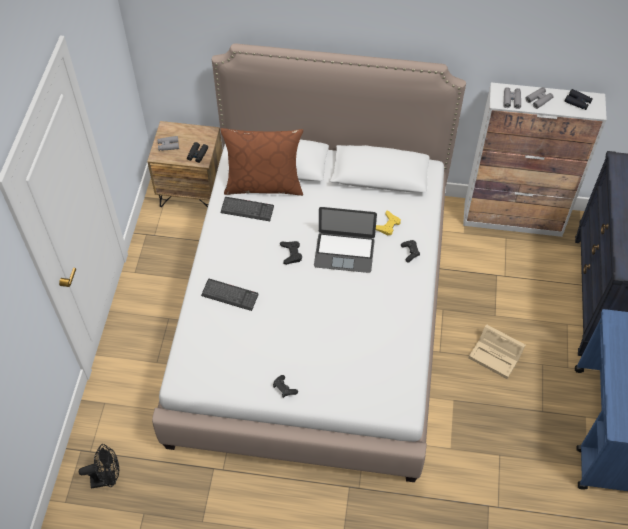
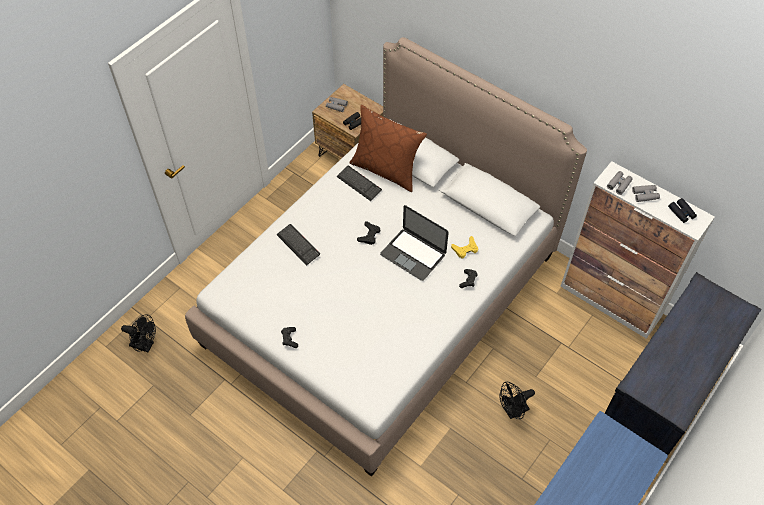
camera: 30 degrees right, 0 degrees up
beige storage box [469,325,526,379] -> black fan [500,382,535,419]

